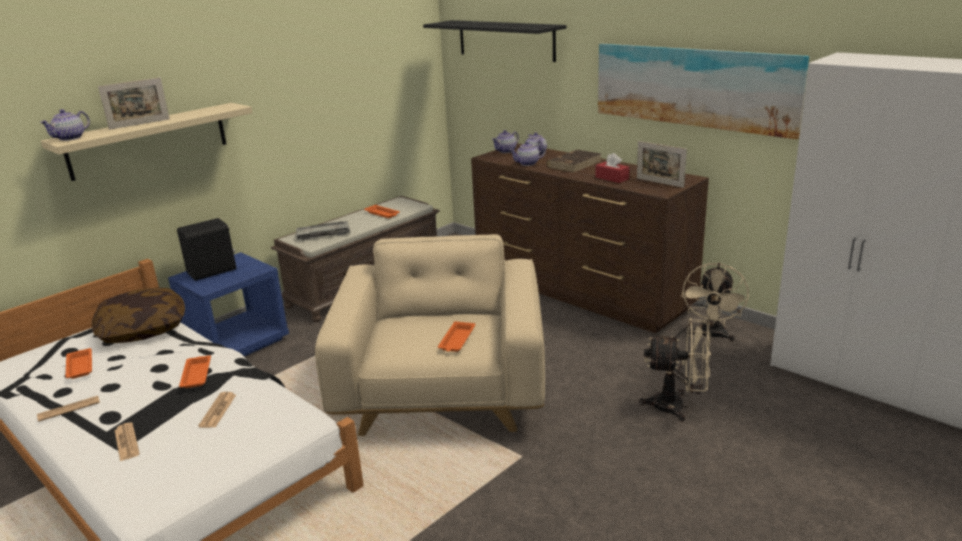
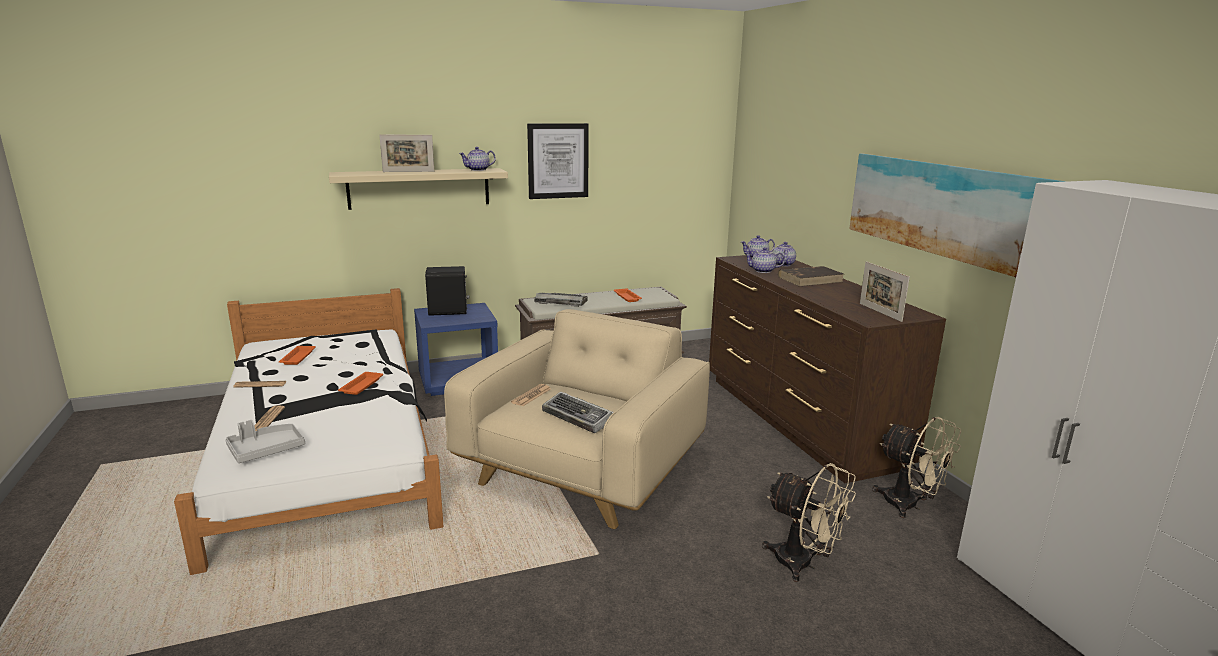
camera: 25 degrees right, 5 degrees down
teapot [40,109,90,141] -> teapot moved to [459,147,496,171]
pillow [91,288,185,343] -> none
newspaper [198,392,236,428] -> newspaper moved to [511,384,551,406]
black shelf [423,20,566,62] -> none
orange tray [438,321,475,352] -> keyboard [542,391,614,433]
red tissue box [595,153,629,183] -> none
beige fan [681,263,749,341] -> beige fan turned 90 degrees counterclockwise [872,417,962,518]
none -> grey tray [225,420,305,463]
none -> picture [527,123,589,199]

